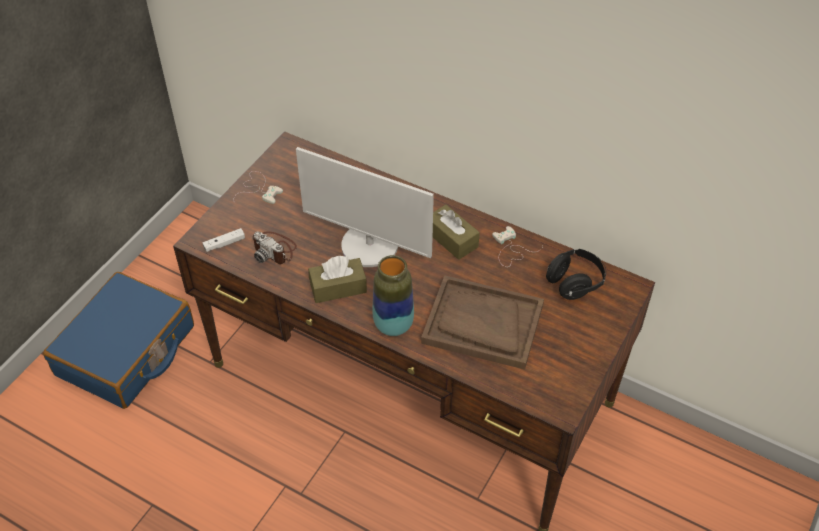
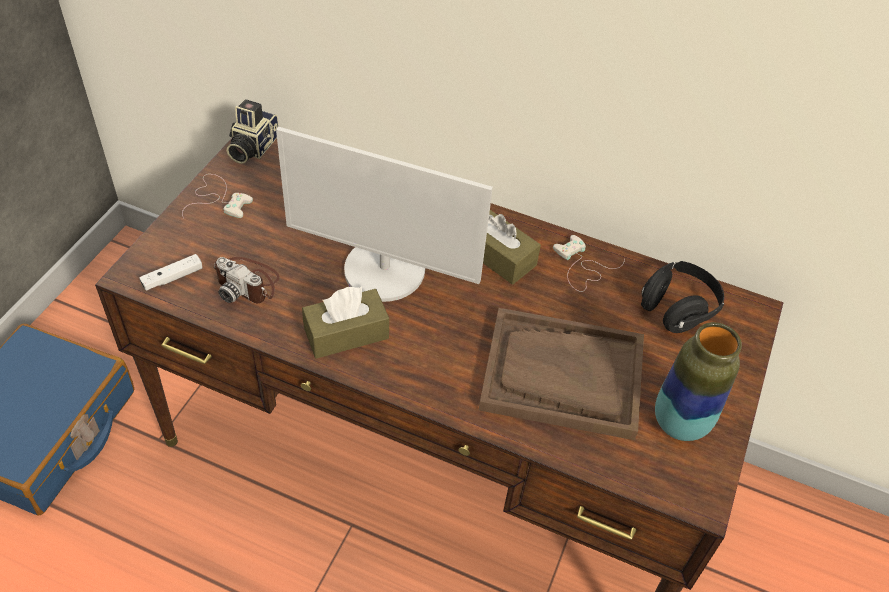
camera: 10 degrees left, 0 degrees up
vase [373,255,414,336] -> vase moved to [655,322,742,441]
none -> camera [227,99,279,164]

